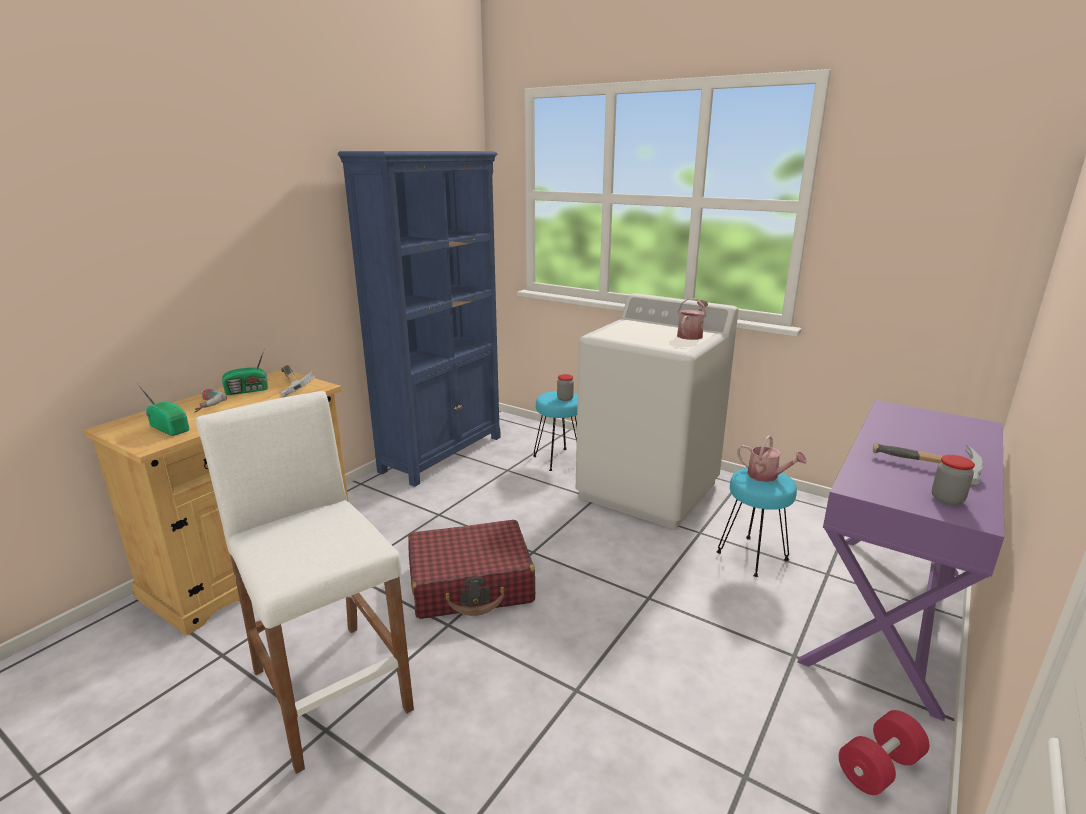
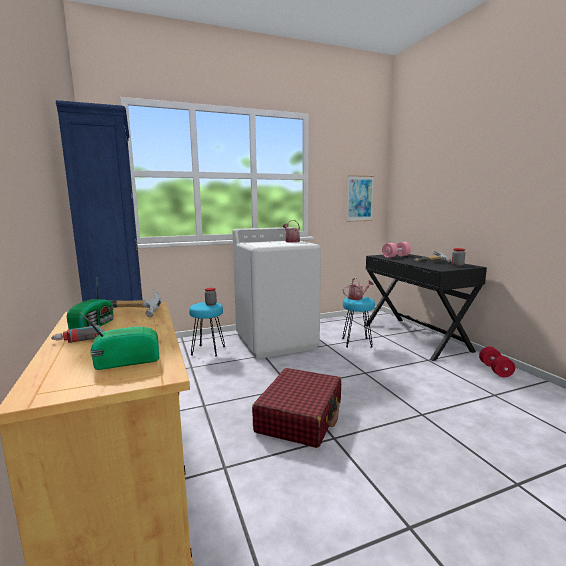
camera: 55 degrees left, 10 degrees down
white stool [196,391,414,774] -> none
purple desk [797,400,1004,721] -> black desk [365,254,487,361]
none -> picture [347,175,374,222]
none -> pink dumbbell [382,242,411,258]

